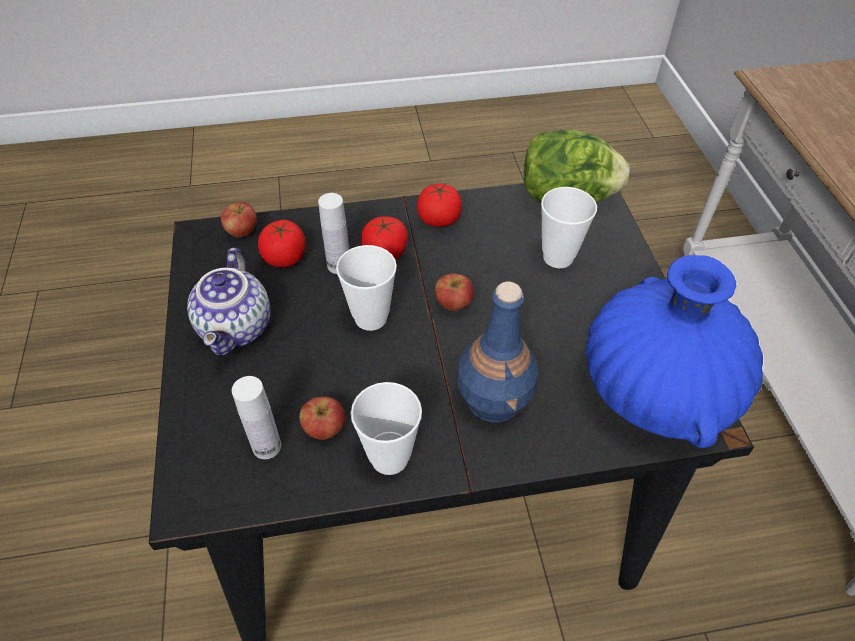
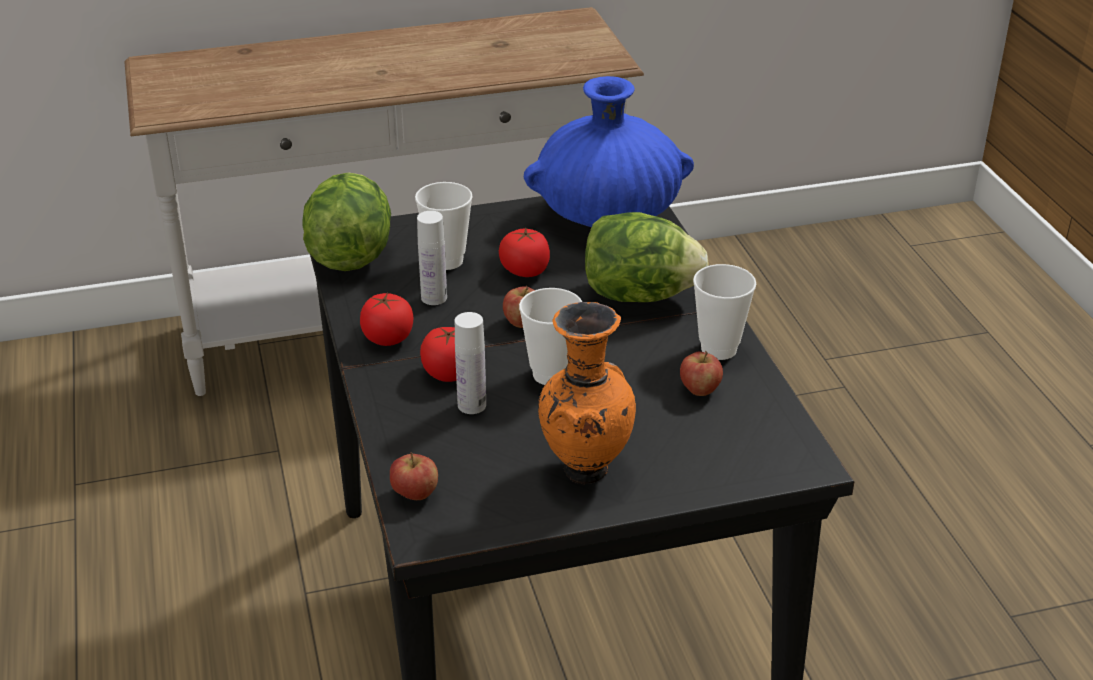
camera: 95 degrees left, 15 degrees down
teapot [187,248,270,356] -> orange vase [538,302,636,484]
white bottle [232,376,281,459] -> white bottle moved to [417,211,447,305]
tomato [258,220,306,267] -> tomato moved to [499,227,550,277]
blue bottle [457,282,538,423] -> lettuce [585,212,709,302]

